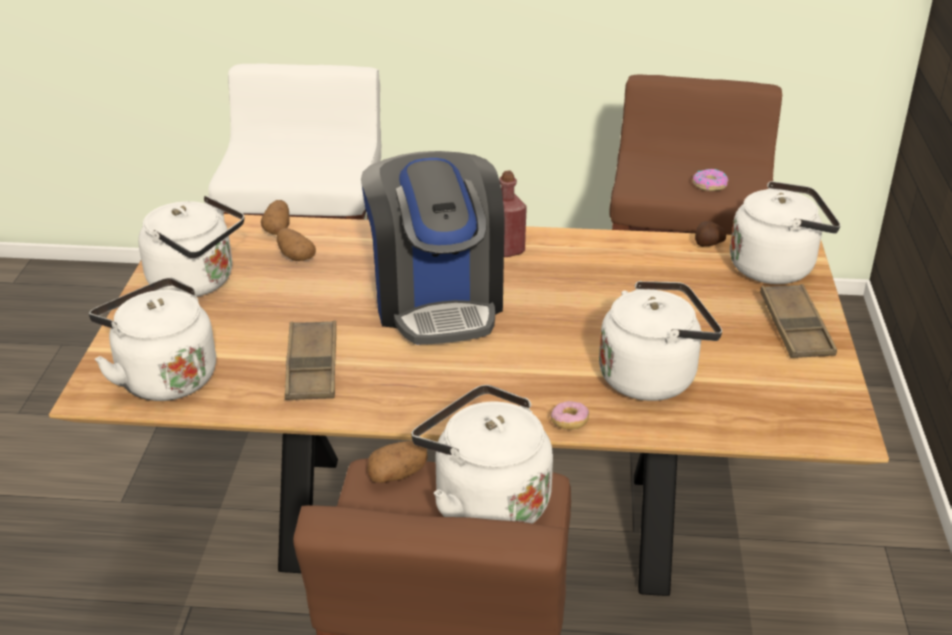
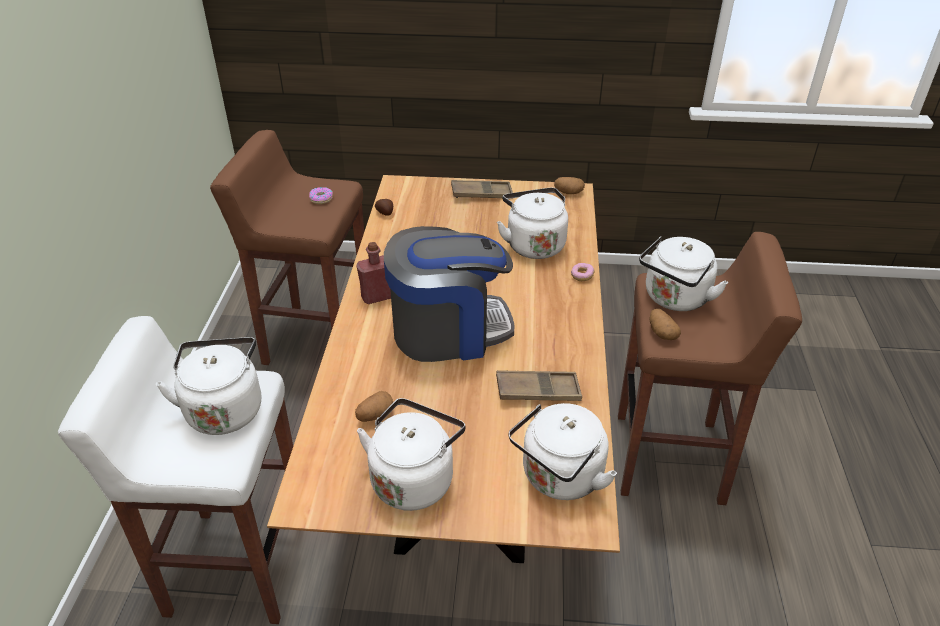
camera: 90 degrees left, 5 degrees up
potato [261,200,290,235] -> potato moved to [554,177,585,194]
white kettle [730,181,840,284] -> white kettle moved to [156,337,261,435]

